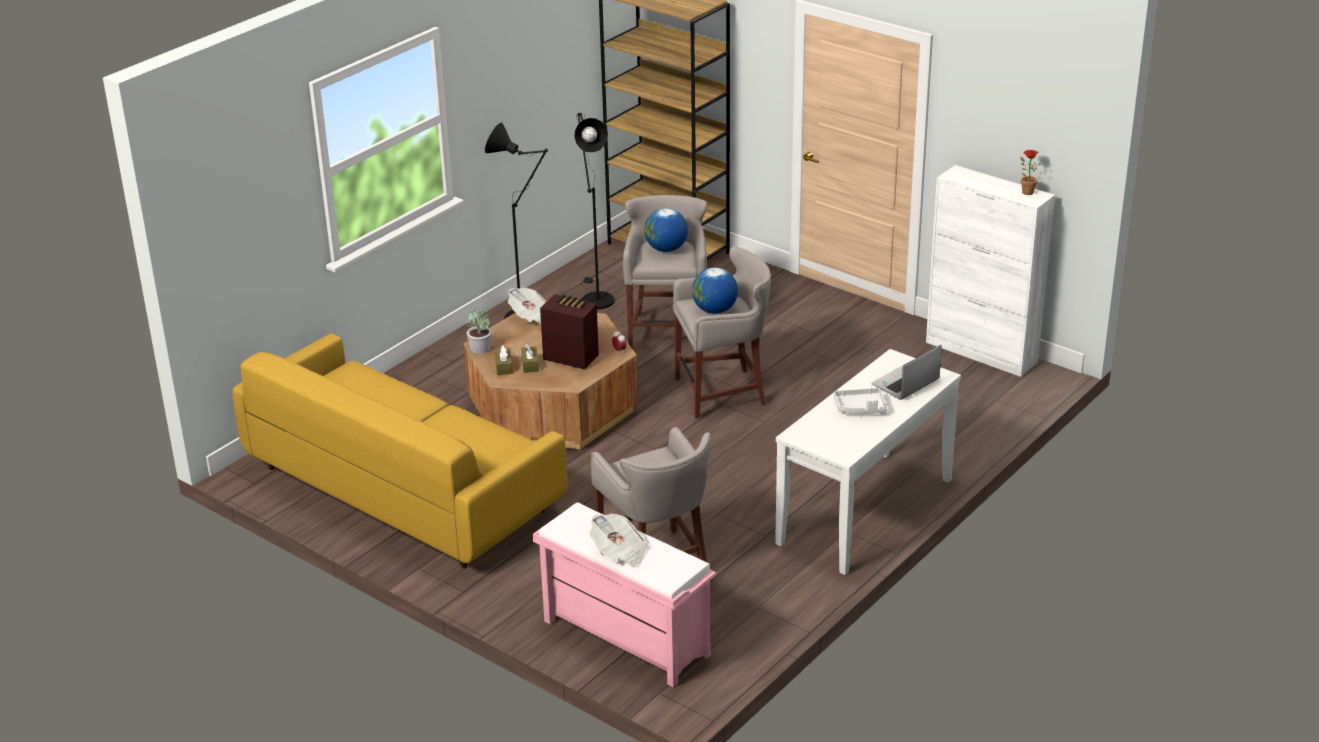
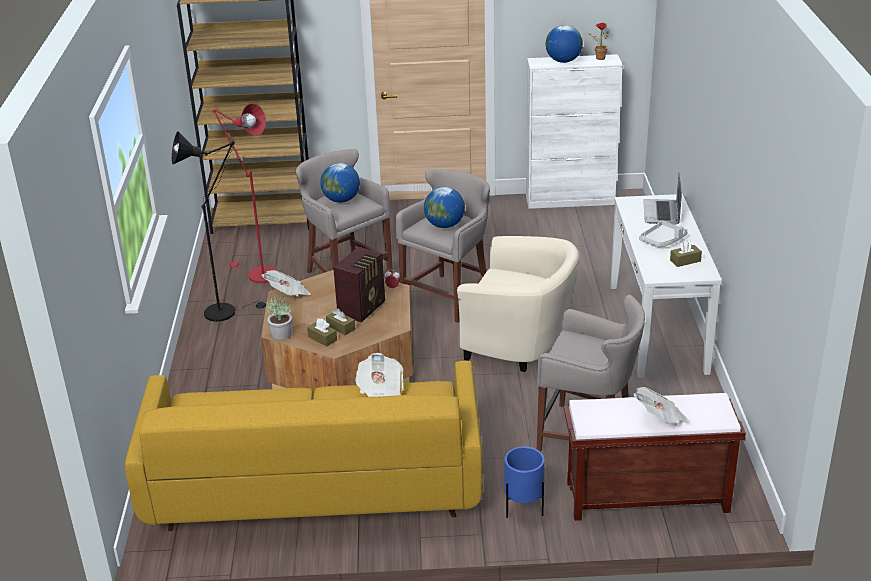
camera: 40 degrees left, 0 degrees up
pink bench [533,502,716,687] -> brown bench [564,393,746,521]
radio [540,294,599,369] -> radio turned 135 degrees clockwise [333,247,385,323]
black floor lamp [574,113,614,309] -> red floor lamp [213,104,277,283]
none -> newspaper [355,353,403,397]
none -> beige armchair [457,236,579,372]
none -> blue planter [504,446,545,518]
none -> globe [546,25,583,63]
none -> brown tissue box [670,240,702,267]

